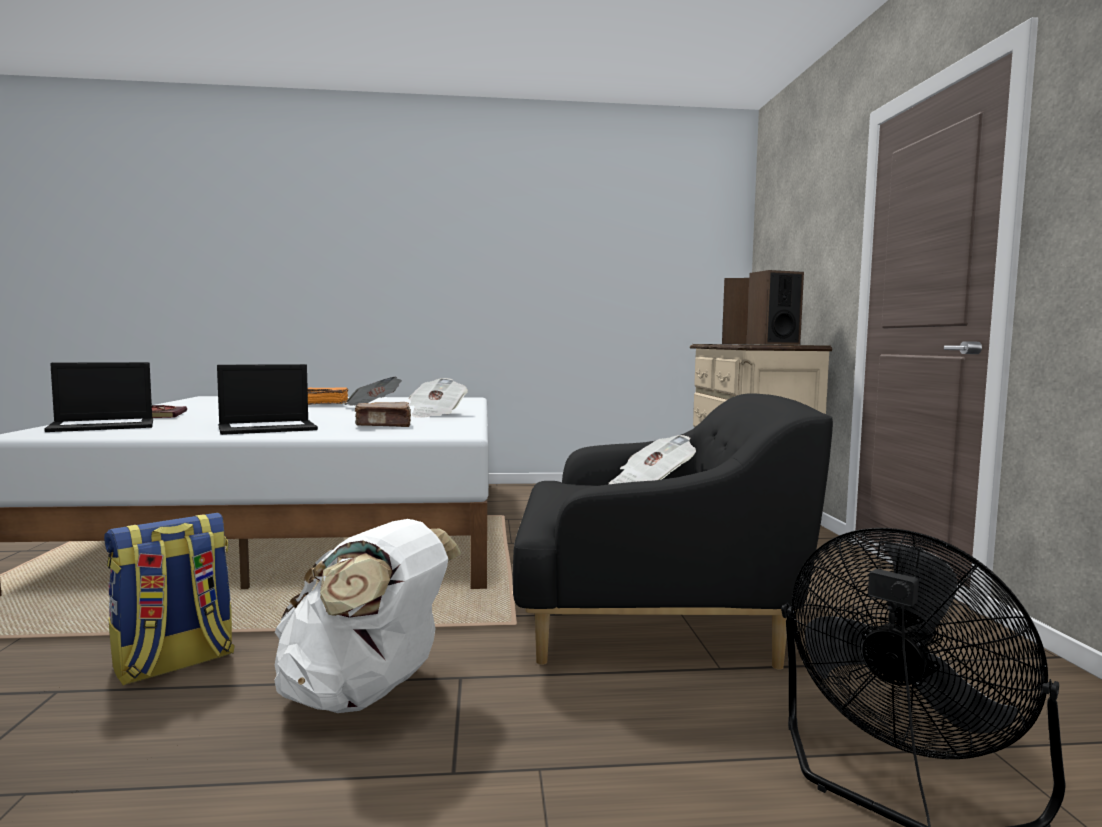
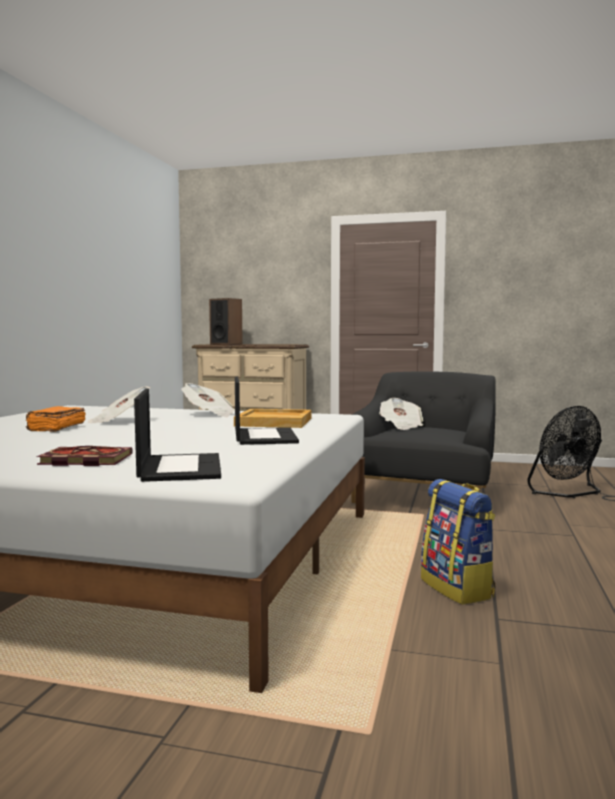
camera: 70 degrees left, 0 degrees up
white backpack [274,519,461,713] -> none
brown book [355,402,412,427] -> beige tray [234,409,312,428]
speaker [747,270,804,345] -> none

